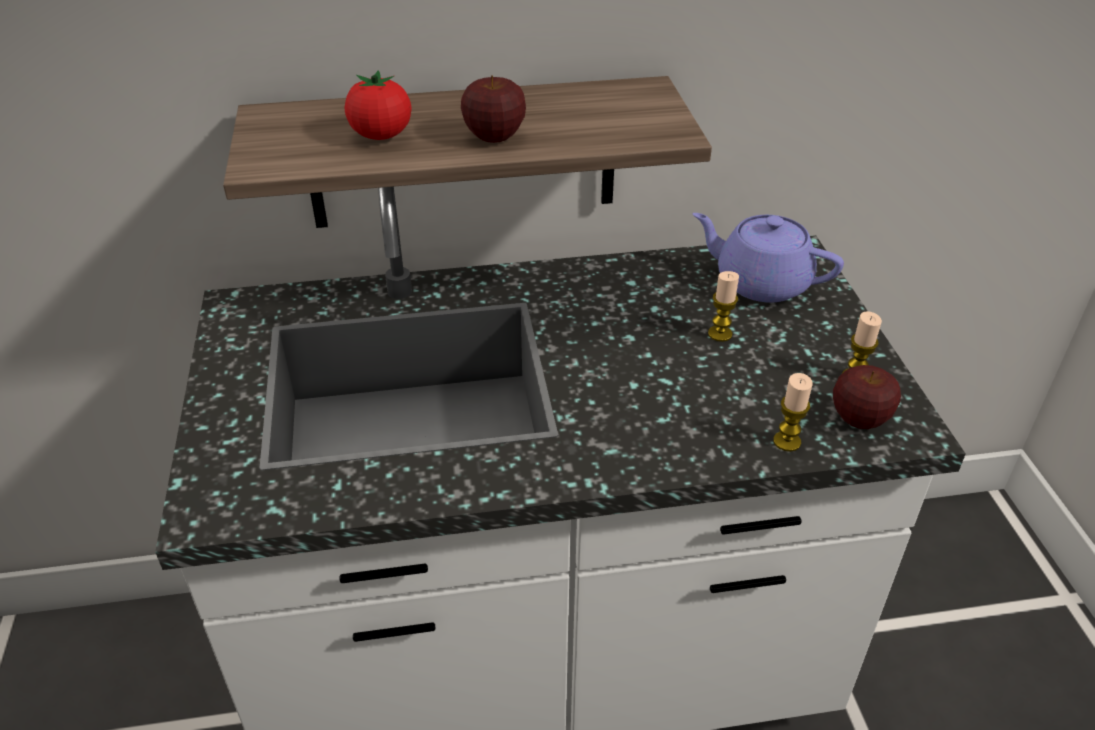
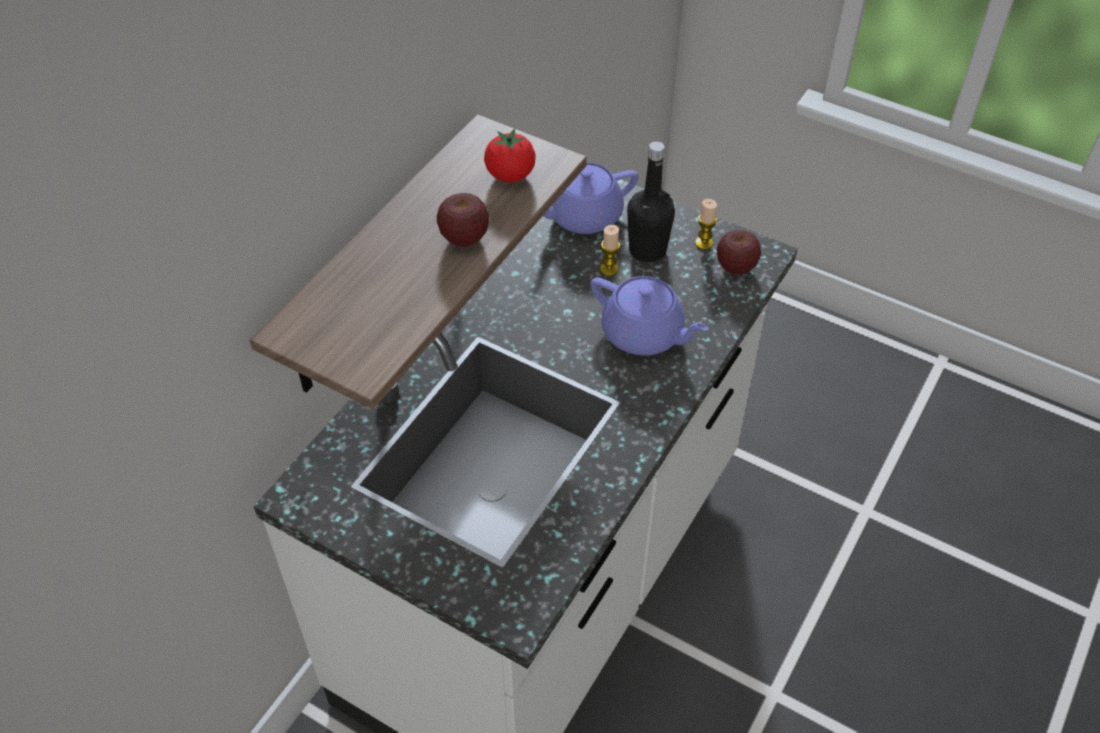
camera: 50 degrees left, 10 degrees up
tomato [345,70,411,140] -> tomato moved to [484,129,536,182]
candle [773,373,813,452] -> none
none -> purple teapot [591,276,709,356]
none -> black bottle [627,141,675,262]

